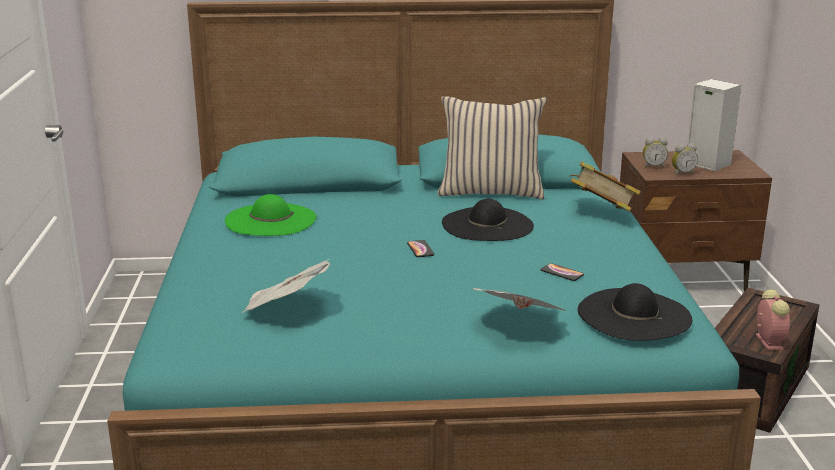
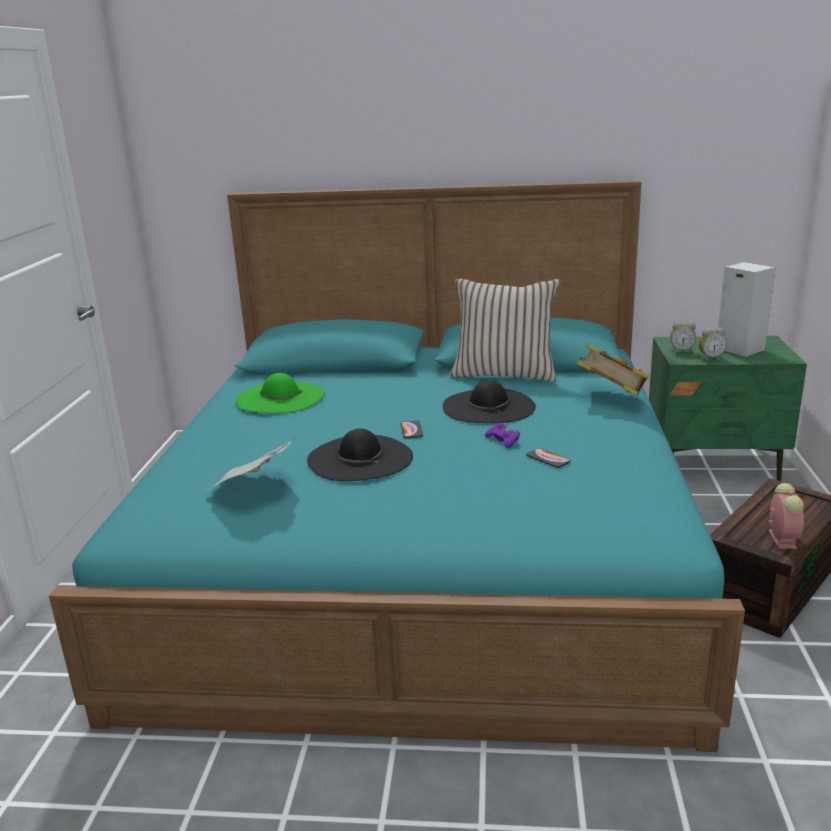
camera: 10 degrees right, 0 degrees up
newspaper [473,288,566,311] -> none
black hat [577,283,692,341] -> black hat moved to [307,429,413,481]
brown nightstand [620,150,772,291] -> green nightstand [649,336,807,481]
none -> purple game controller [485,423,520,448]

